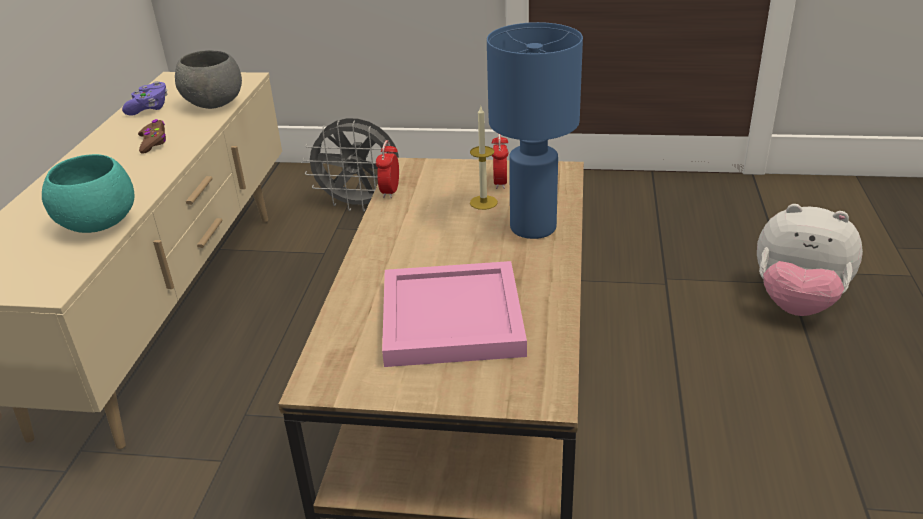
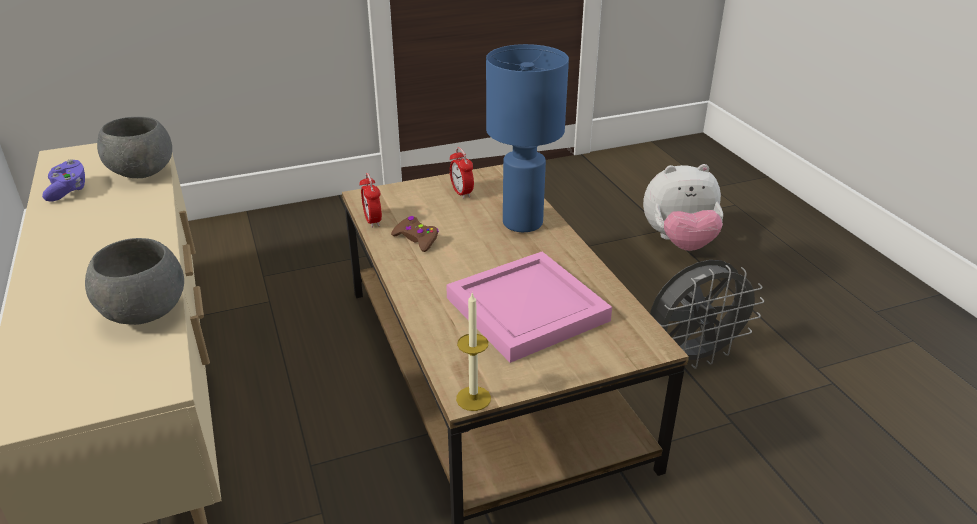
camera: 30 degrees left, 0 degrees up
turquoise bowl [42,154,134,233] -> grey bowl [85,238,184,325]
brown game controller [138,119,166,154] -> brown game controller moved to [391,216,439,252]
grey fan [303,118,399,212] -> grey fan moved to [650,260,764,369]
candle [470,106,498,210] -> candle moved to [456,293,491,411]

